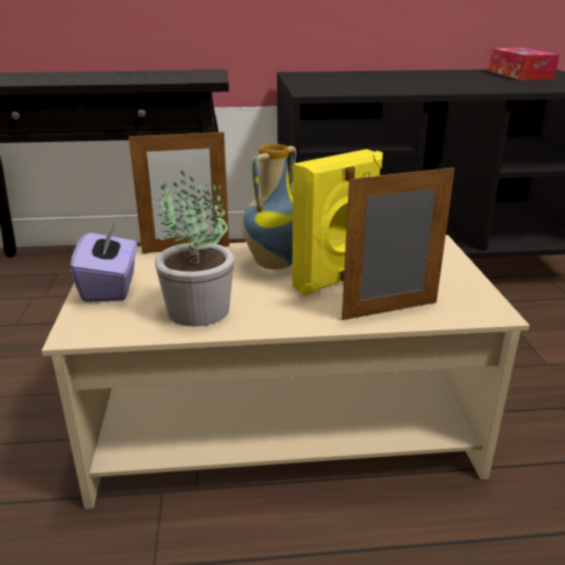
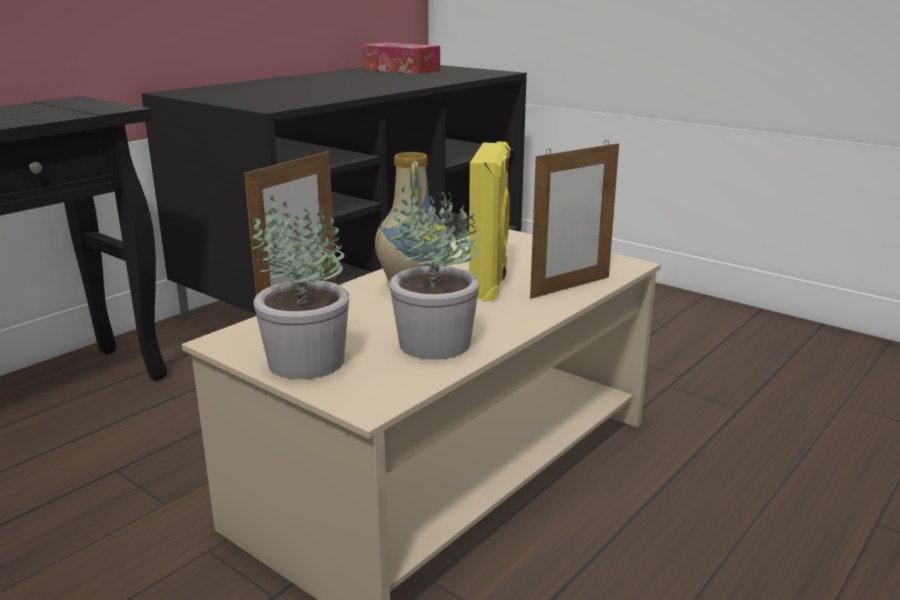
camera: 45 degrees left, 5 degrees down
purple tissue box [70,223,137,302] -> potted plant [252,195,349,379]
picture frame [342,164,455,320] -> picture frame turned 150 degrees counterclockwise [530,140,619,299]

